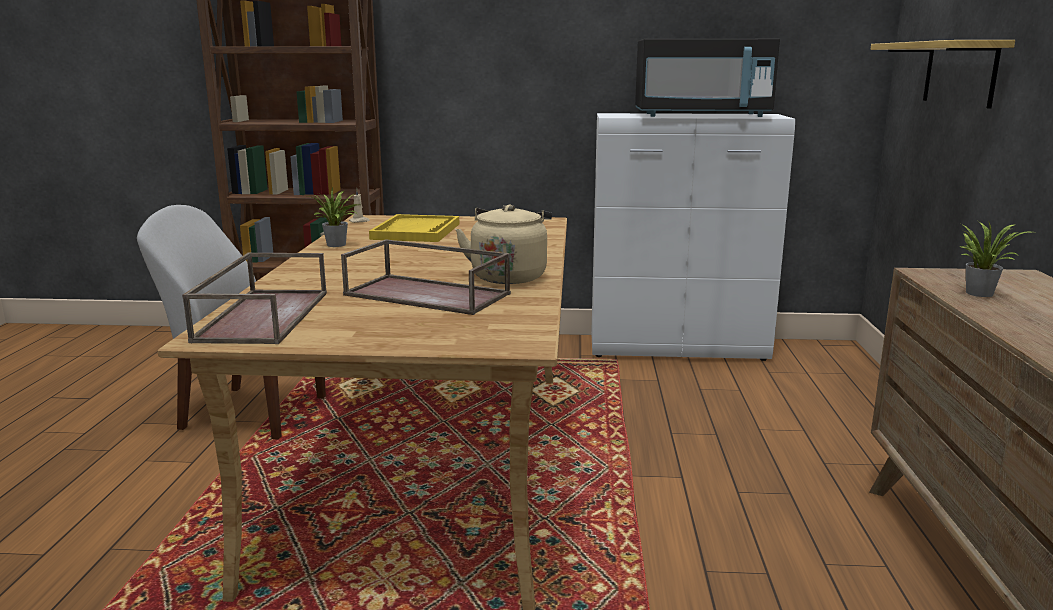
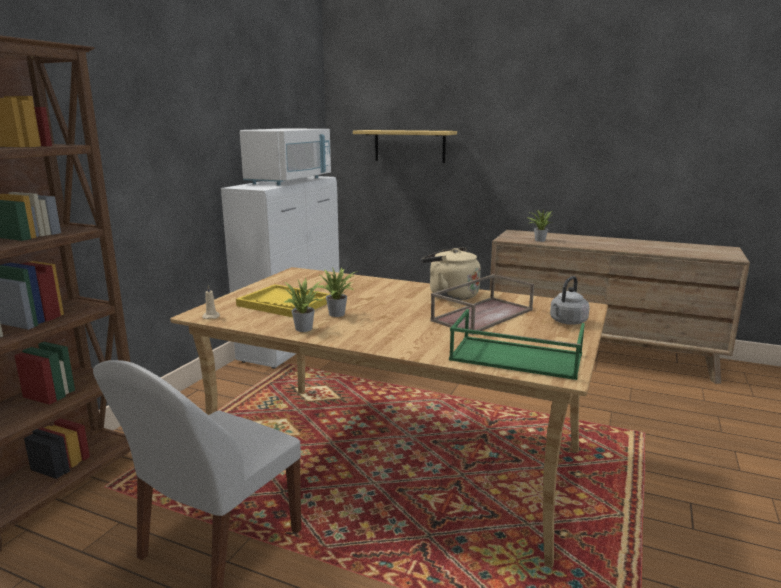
camera: 70 degrees left, 0 degrees up
brown tray [182,252,327,344] -> green tray [449,309,585,380]
black microwave [635,39,780,117] -> white microwave [240,128,331,185]
none -> potted plant [317,267,358,317]
none -> grey kettle [550,276,590,325]

